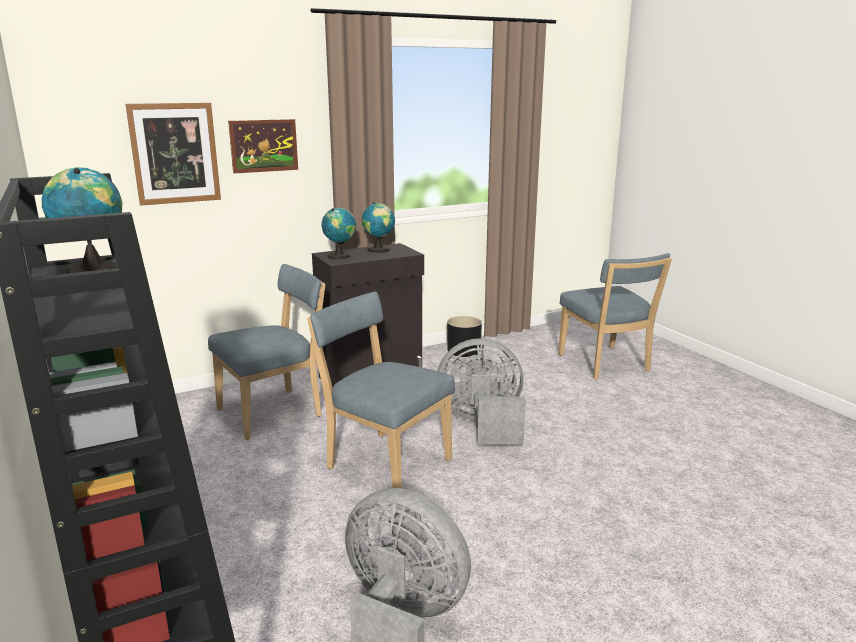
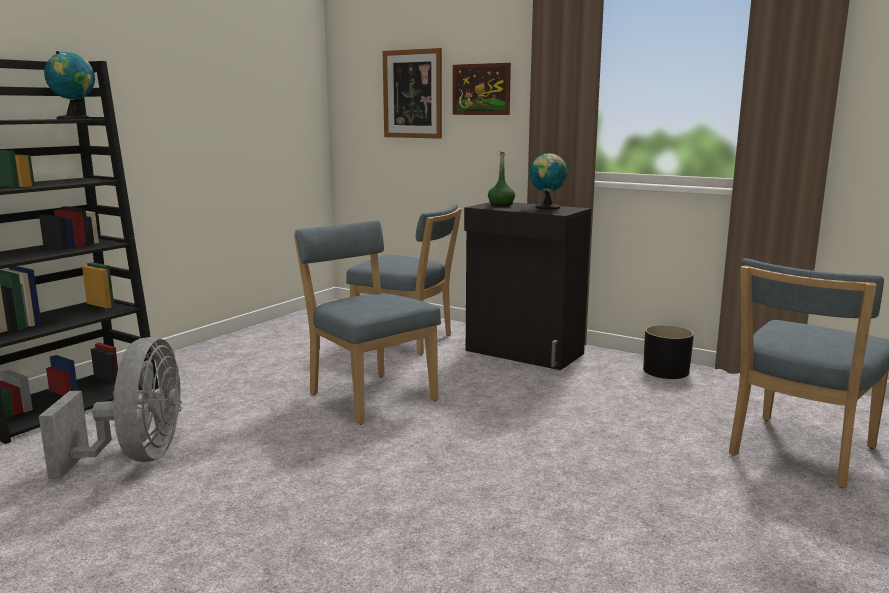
camera: 60 degrees right, 5 degrees down
blue chair [307,292,455,488] -> blue chair turned 45 degrees counterclockwise [294,220,441,425]
globe [322,208,356,259] -> green bottle [488,152,515,206]
grey fan [437,338,526,445] -> none

